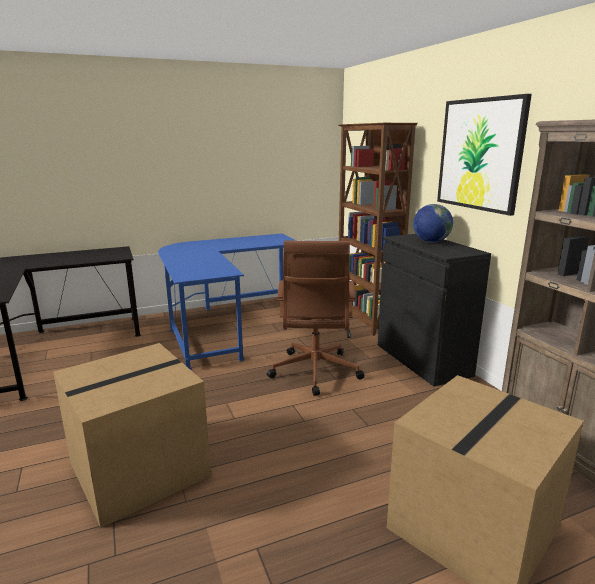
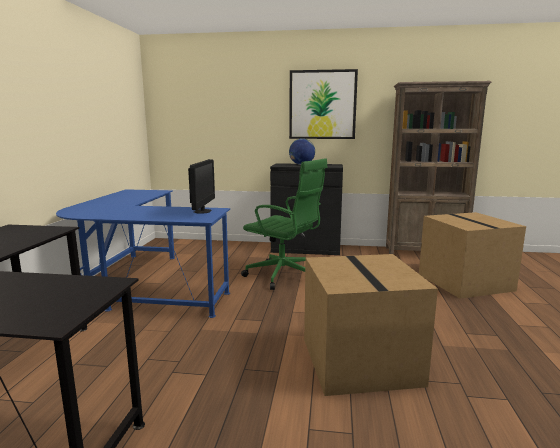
camera: 60 degrees left, 5 degrees down
brown office chair [267,240,365,396] -> green office chair [241,158,328,290]
brown bookcase [338,123,418,336] -> none
none -> monitor [188,159,215,214]

